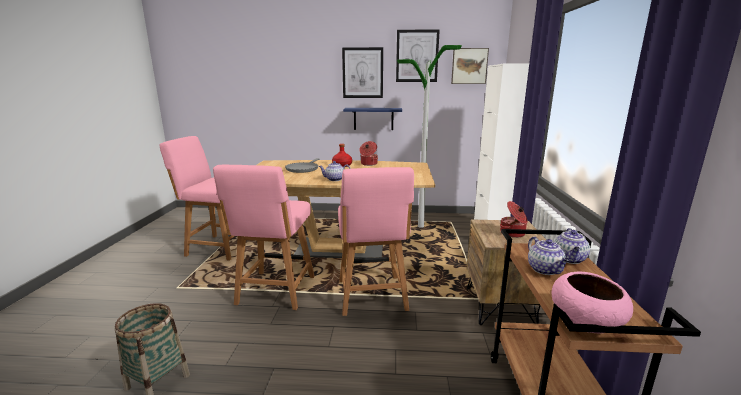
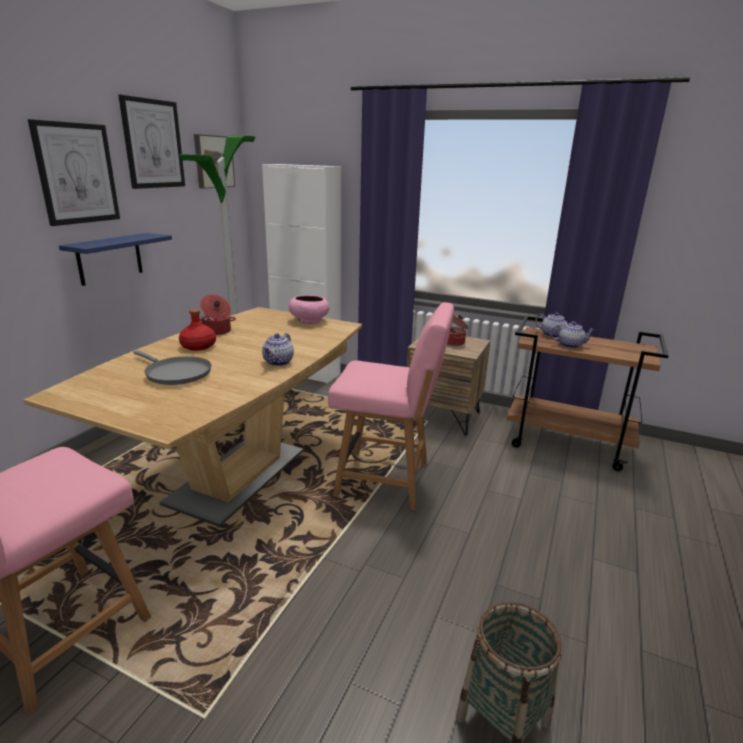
camera: 70 degrees left, 5 degrees up
pink chair [213,165,315,310] -> none
pink bowl [552,272,633,334] -> pink bowl moved to [289,295,329,324]

